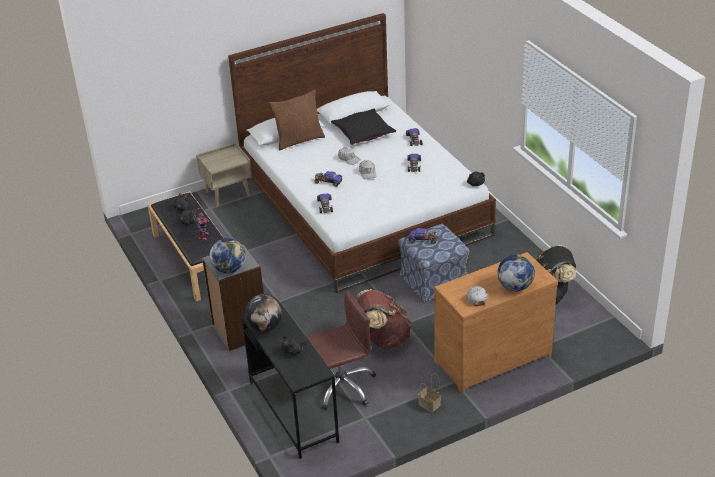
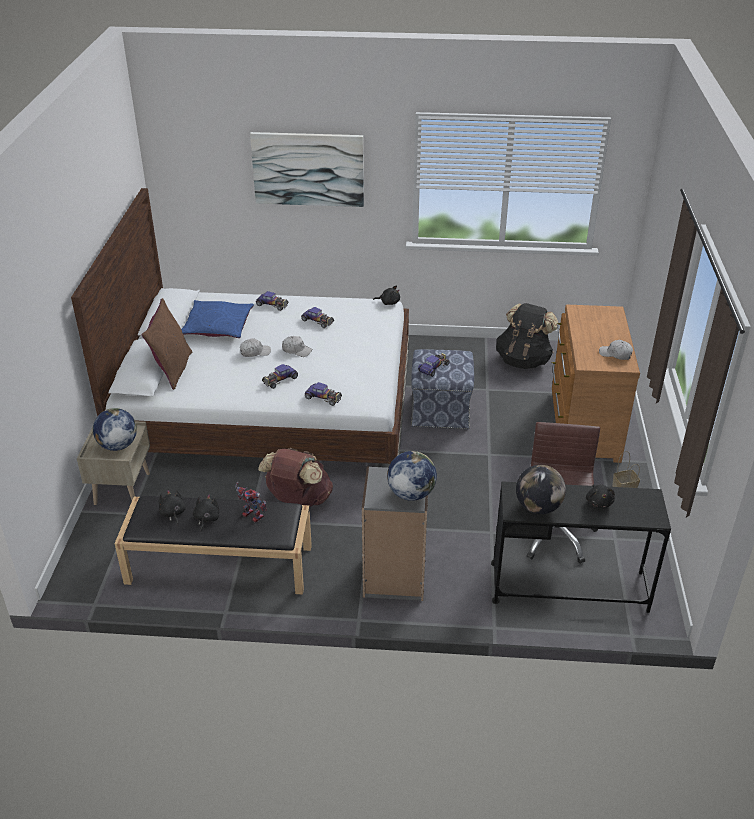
camera: 60 degrees left, 0 degrees up
black pillow [331,109,396,145] -> blue pillow [181,300,254,338]
brown backpack [357,289,412,349] -> brown backpack moved to [258,448,333,507]
globe [498,254,535,291] -> globe moved to [93,408,137,451]
none -> picture [250,132,364,207]

